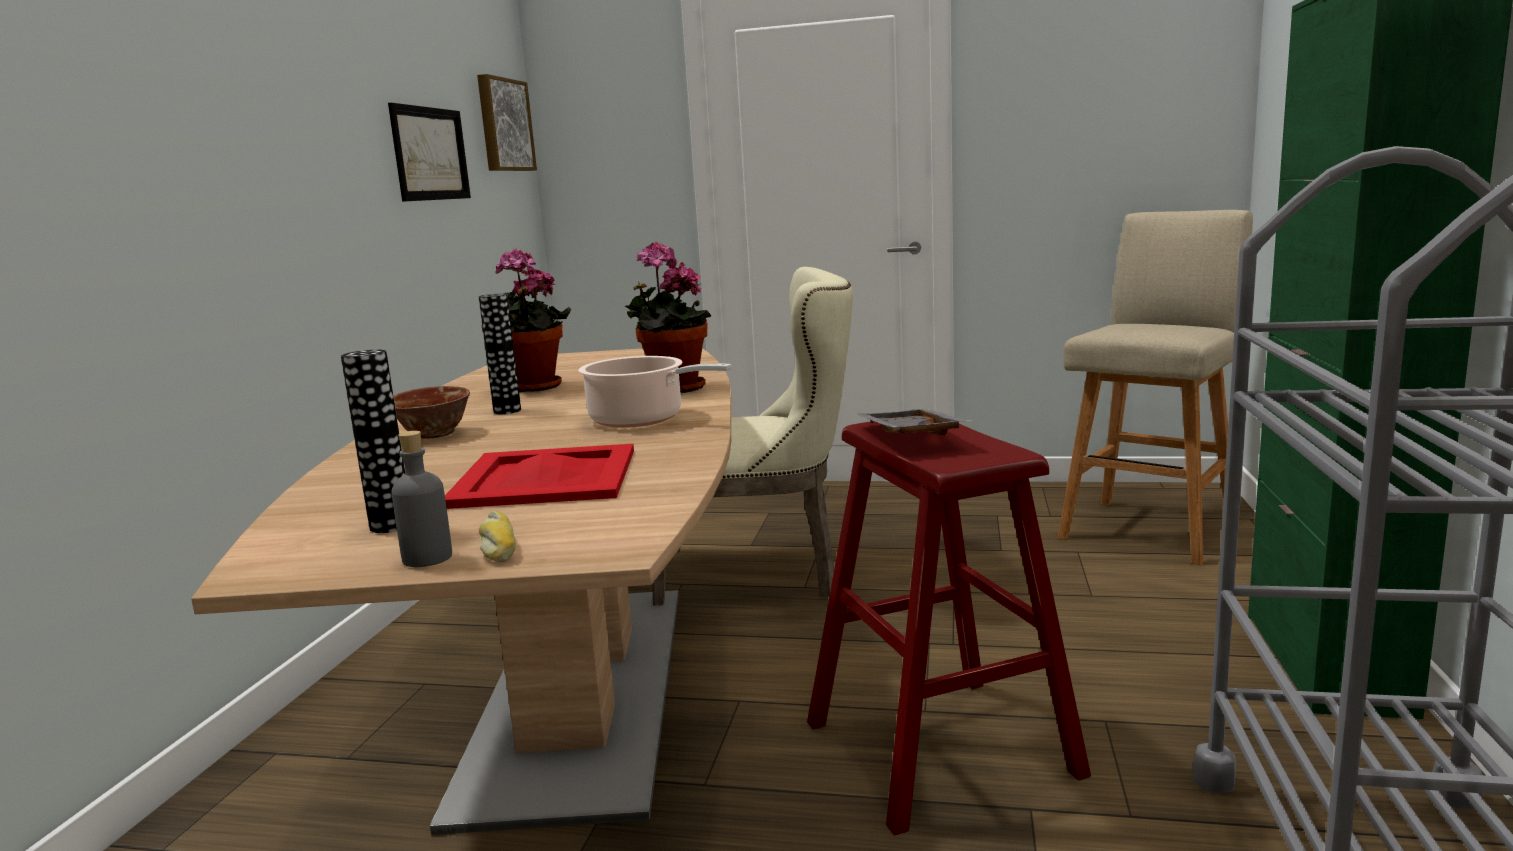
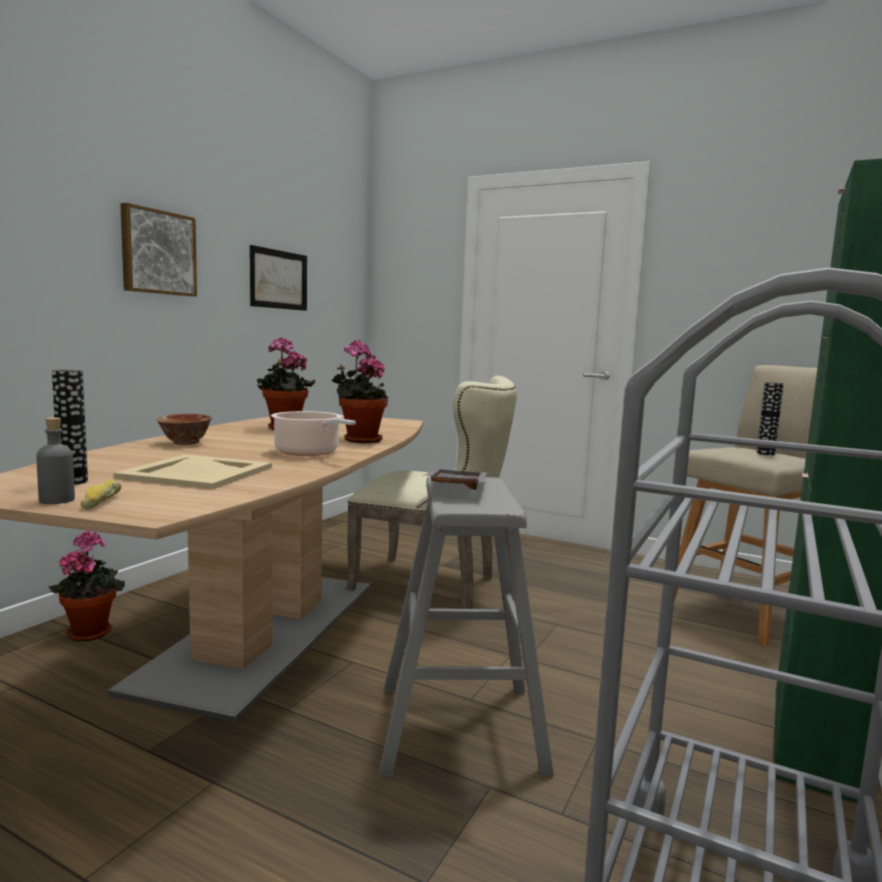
camera: 15 degrees right, 5 degrees down
red tray [445,444,634,509] -> beige tray [113,455,272,489]
picture [477,74,537,171] -> picture moved to [120,203,197,297]
vase [479,294,521,414] -> vase moved to [757,382,784,455]
red stool [807,421,1091,836] -> grey stool [379,476,554,778]
none -> potted plant [49,530,125,641]

